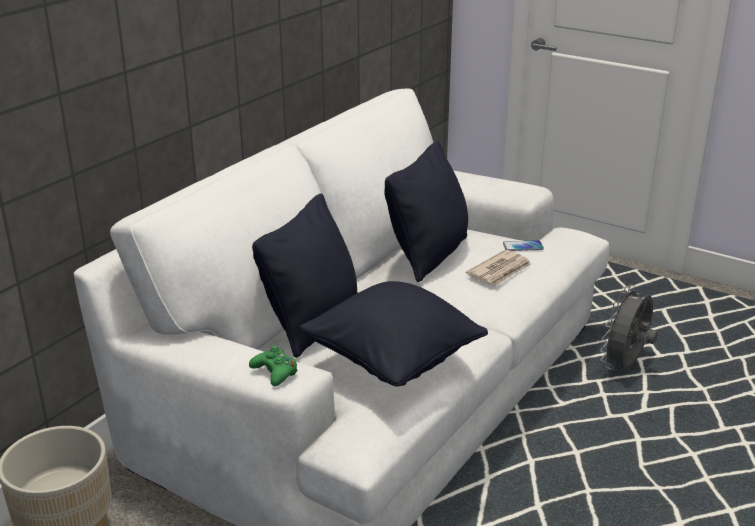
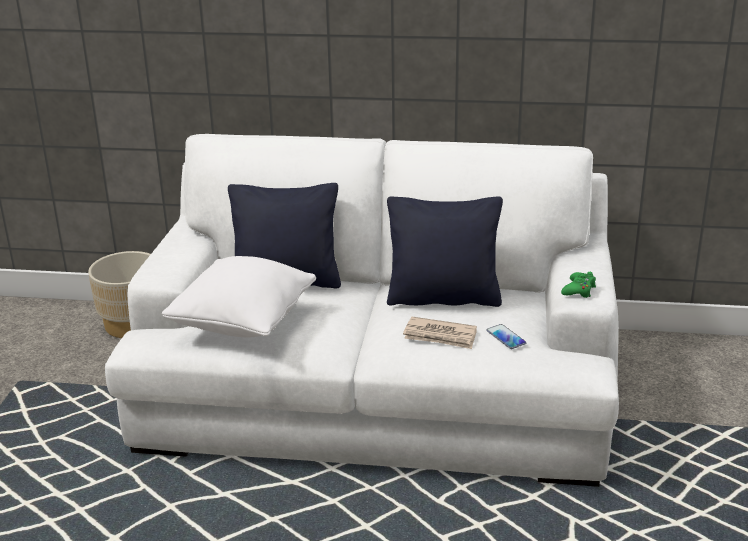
camera: 65 degrees right, 0 degrees up
green game controller [249,345,298,386] -> green game controller moved to [561,272,596,298]
black pillow [300,281,488,386] -> white pillow [162,256,316,337]
grey fan [600,285,657,369] -> none

